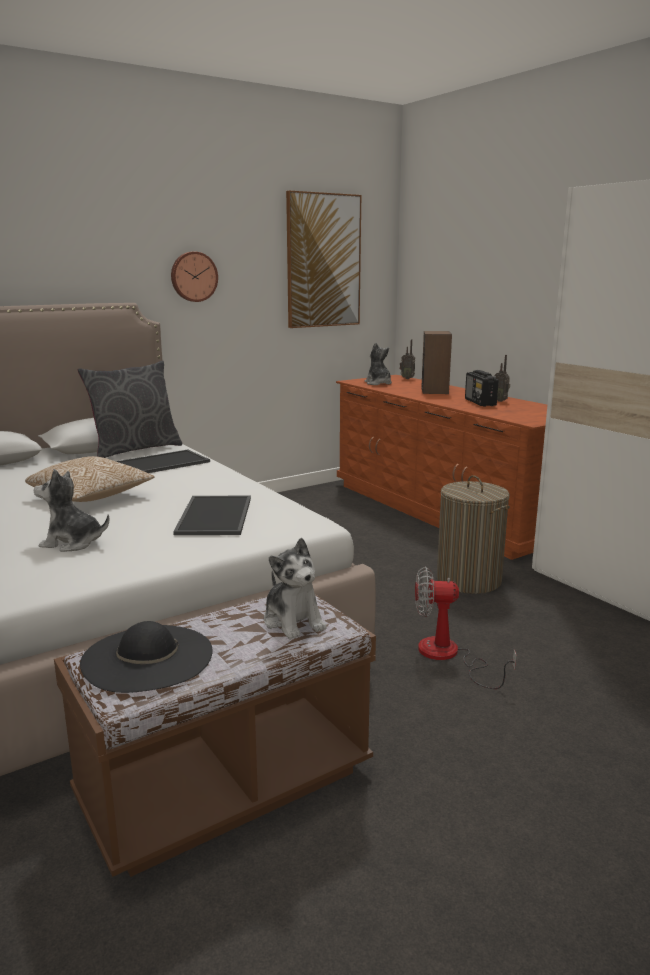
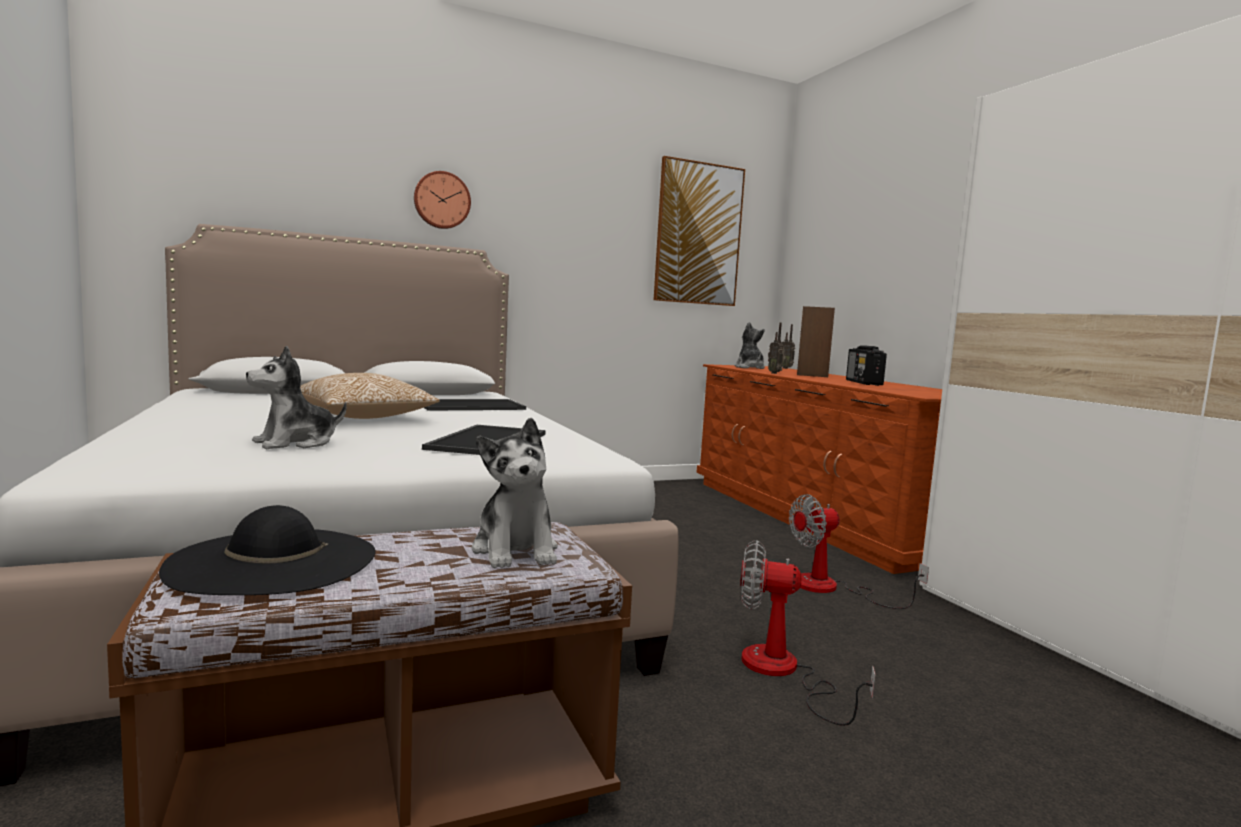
camera: 10 degrees right, 10 degrees down
plush toy [34,469,109,552] -> plush toy turned 60 degrees counterclockwise [246,346,347,449]
grey pillow [78,360,182,458] -> none
wall clock [171,252,218,302] -> wall clock moved to [414,171,471,229]
laundry basket [437,475,510,594] -> fan [789,494,929,609]
radio [495,355,510,402] -> radio moved to [768,323,786,374]

